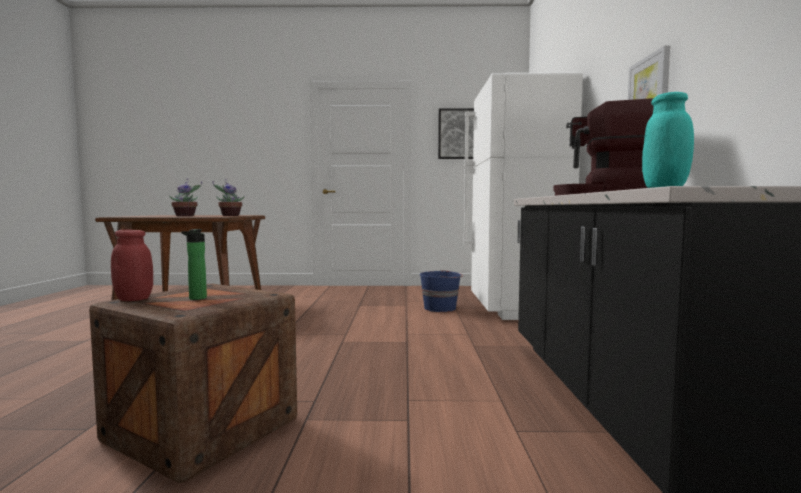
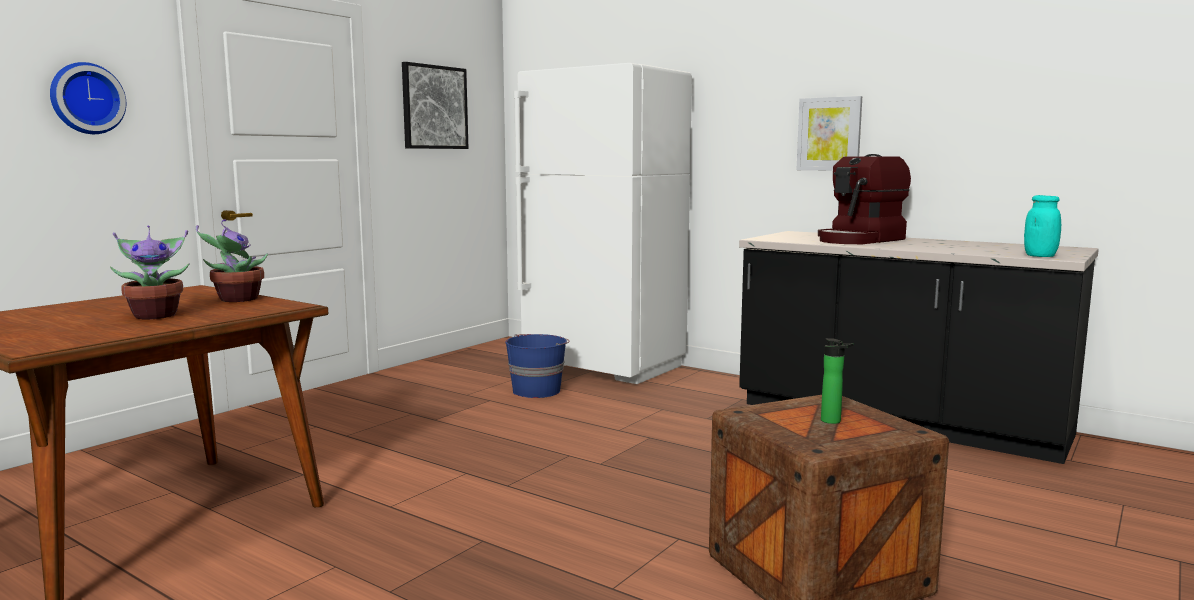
camera: 55 degrees left, 5 degrees up
red jar [111,229,153,301] -> none
none -> wall clock [50,62,126,134]

